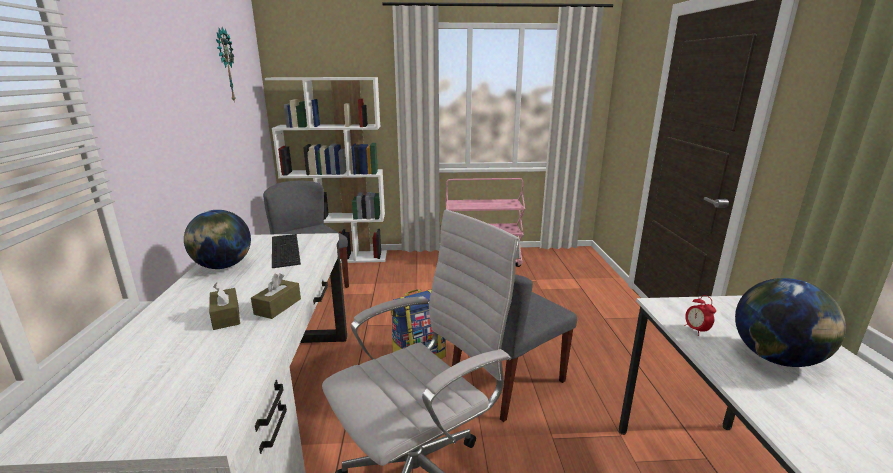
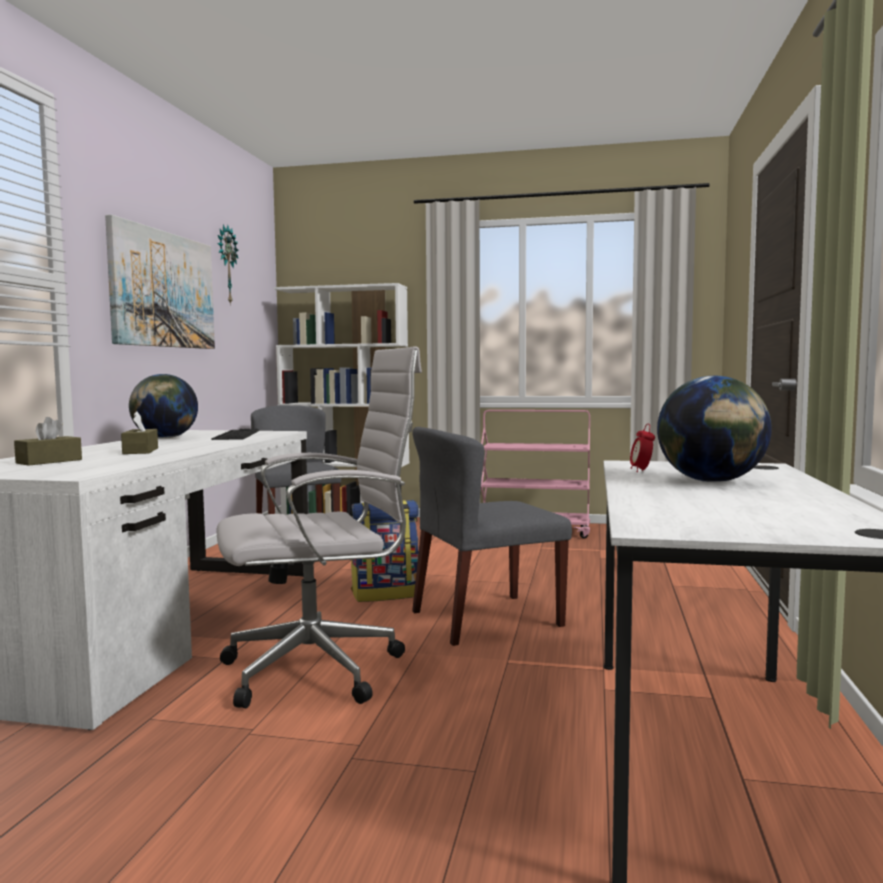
camera: 15 degrees right, 15 degrees down
brown tissue box [251,273,301,319] -> brown tissue box moved to [14,417,82,466]
none -> picture [105,215,215,349]

